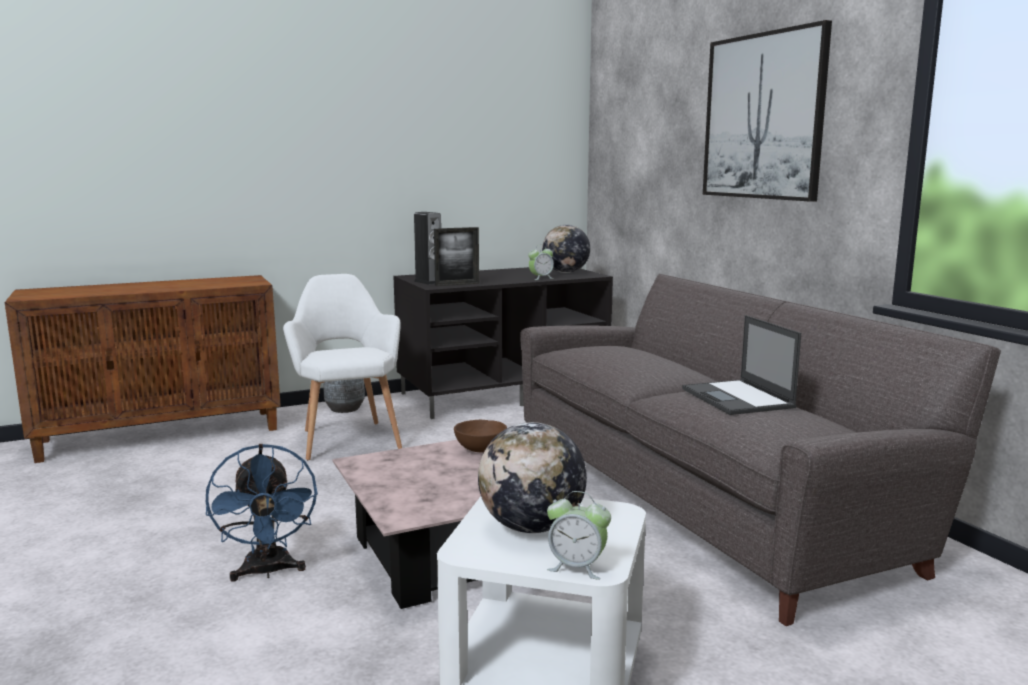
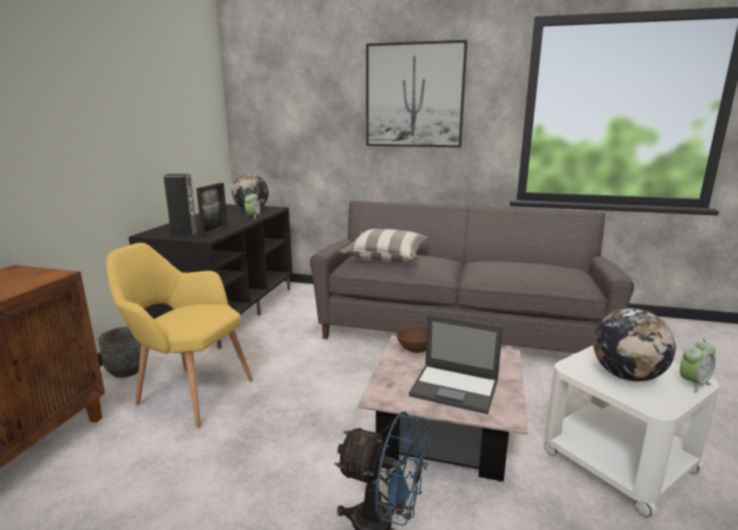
camera: 50 degrees left, 5 degrees up
white armchair [283,274,402,460] -> yellow armchair [106,243,253,427]
laptop [682,315,801,415] -> laptop moved to [409,315,503,415]
none -> pillow [340,229,429,262]

